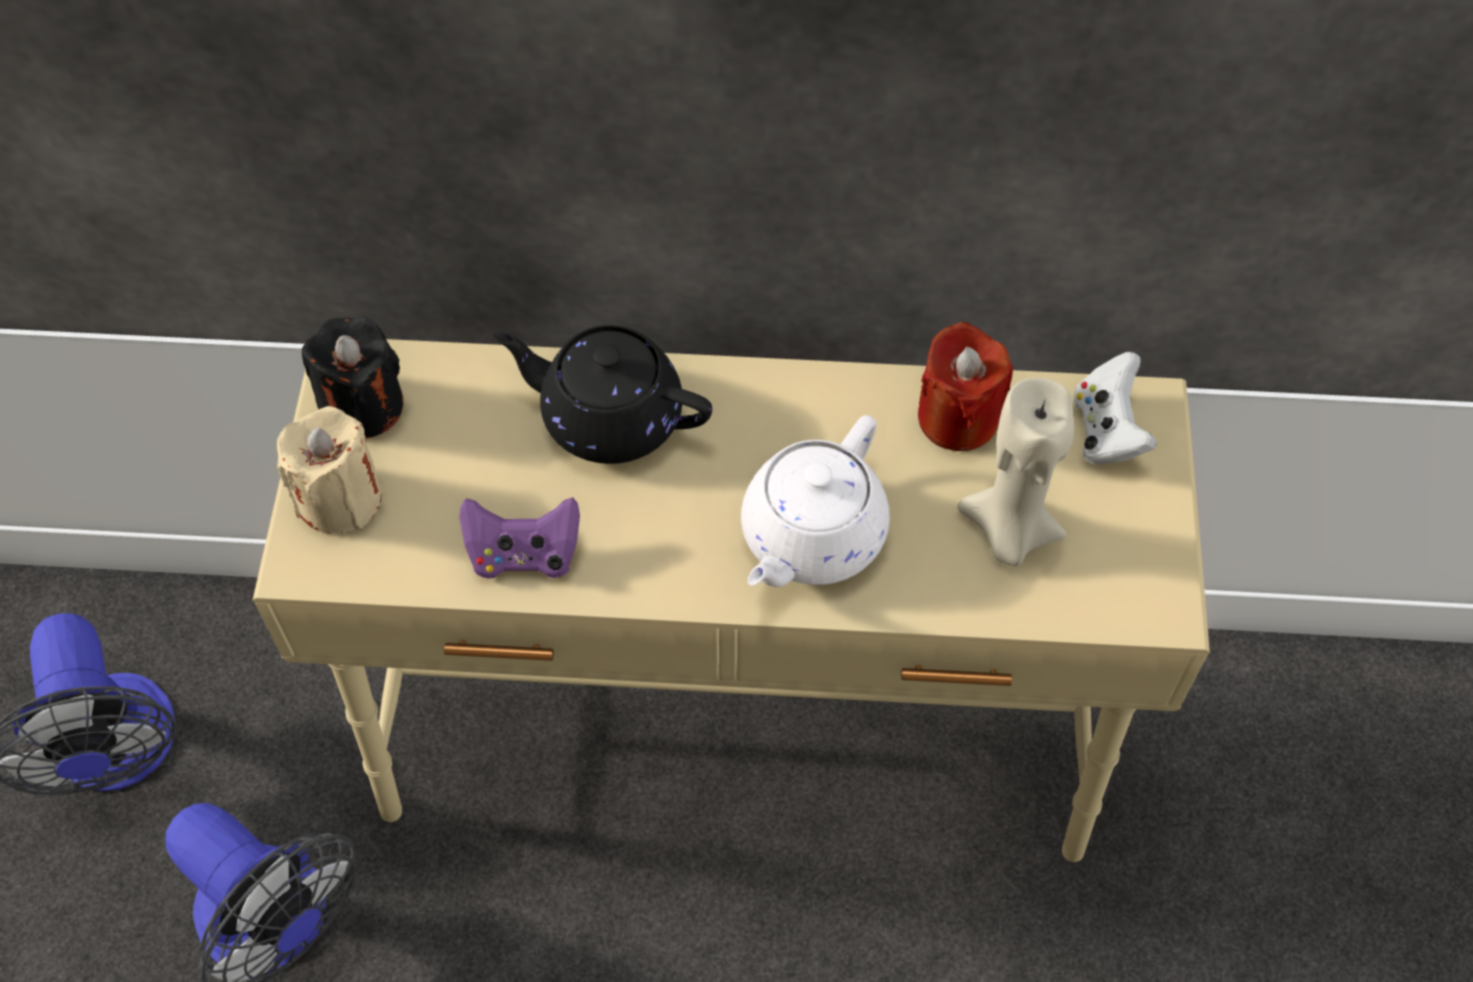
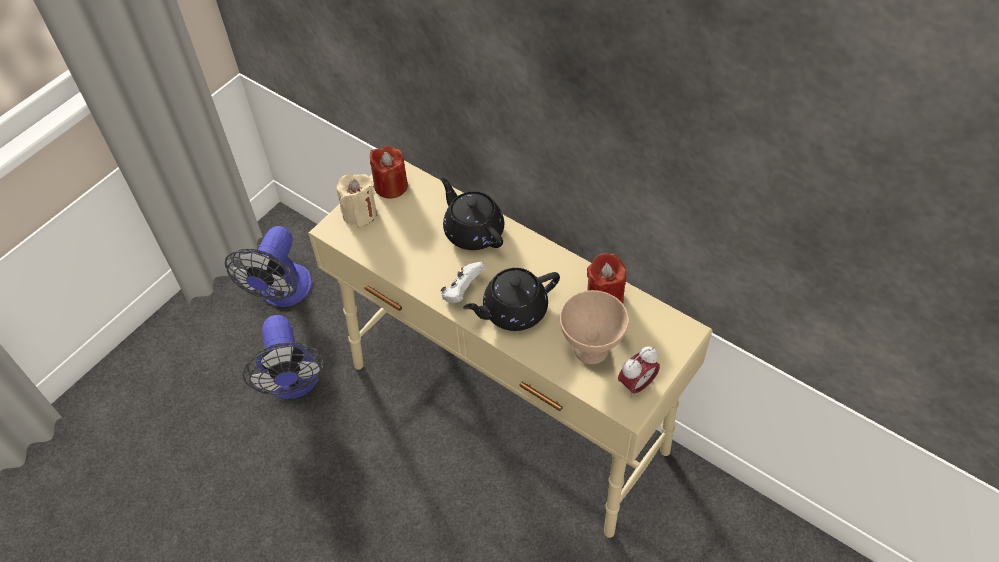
camera: 35 degrees right, 5 degrees down
black candle [302,317,403,438] -> red candle [370,145,408,199]
purple game controller [459,497,580,579] -> none
white teapot [741,415,890,587] -> black teapot [463,268,560,331]
beige candle [957,378,1074,566] -> beige bowl [560,290,629,364]
white game controller [1074,352,1157,465] -> white game controller moved to [441,262,485,303]
none -> alarm clock [618,346,660,398]

